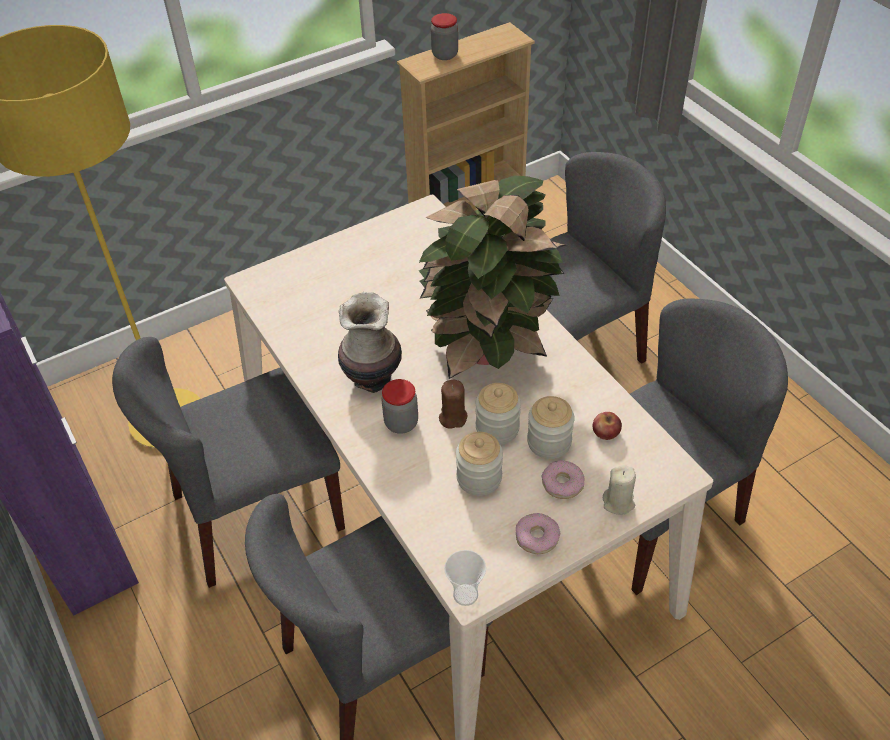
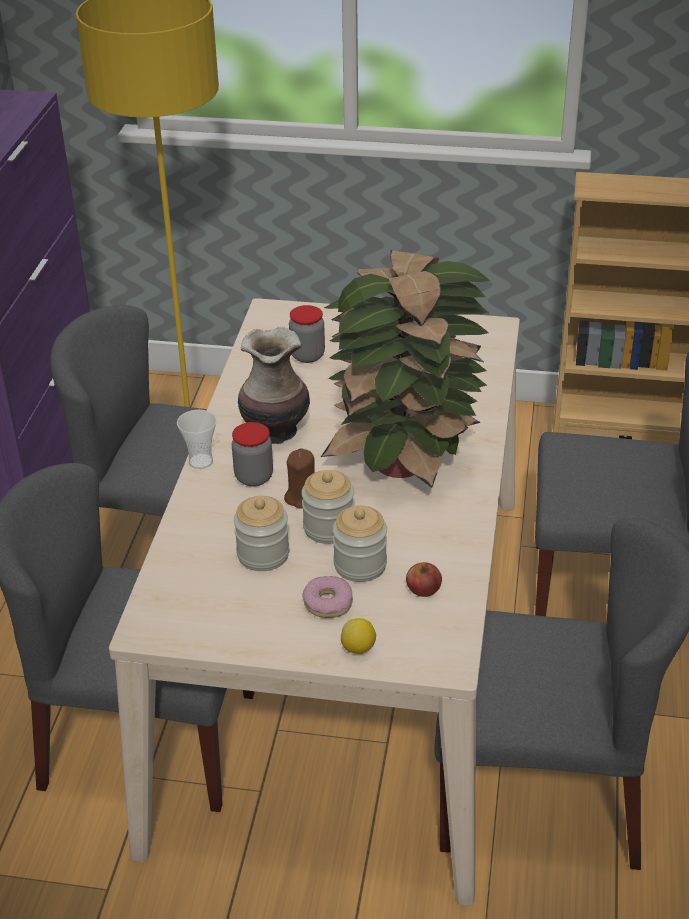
camera: 40 degrees right, 10 degrees down
jar [431,13,458,60] -> jar moved to [289,305,325,363]
cup [444,550,486,606] -> cup moved to [177,410,217,469]
donut [516,513,560,554] -> none
beige candle [603,465,636,515] -> lemon [341,618,376,654]

